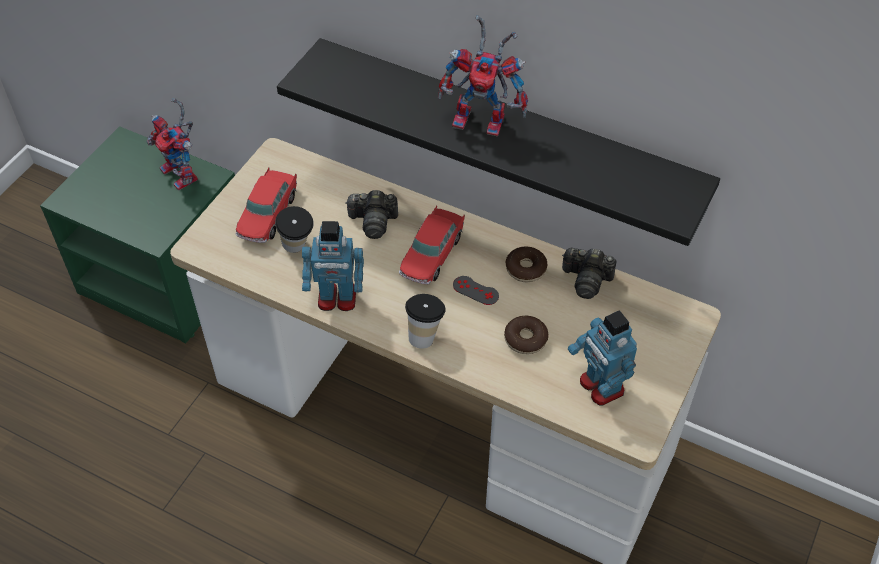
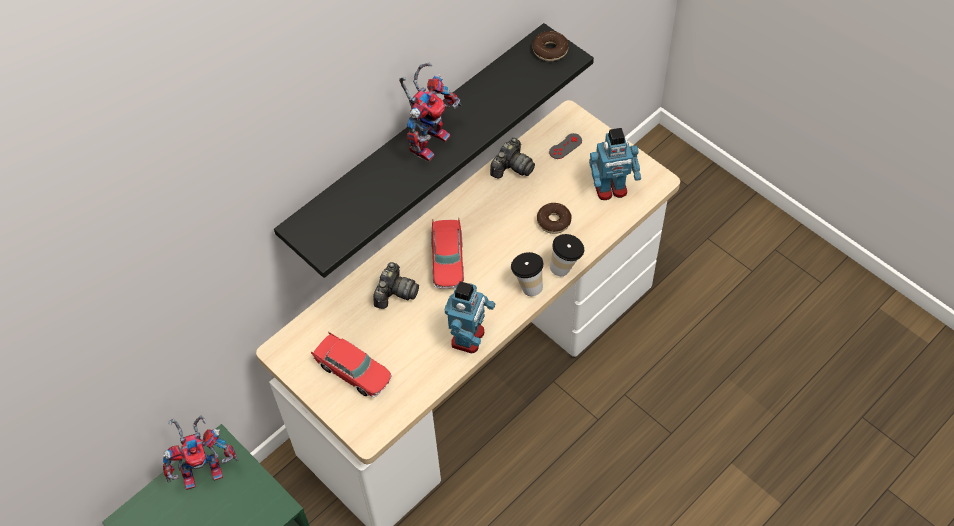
camera: 70 degrees left, 5 degrees up
cup [275,206,314,253] -> cup moved to [550,234,584,276]
toy car [399,206,465,284] -> toy car turned 45 degrees clockwise [431,218,464,289]
grey game controller [453,276,499,305] -> grey game controller moved to [549,133,582,159]
donut [506,247,547,282] -> donut moved to [533,31,569,62]

